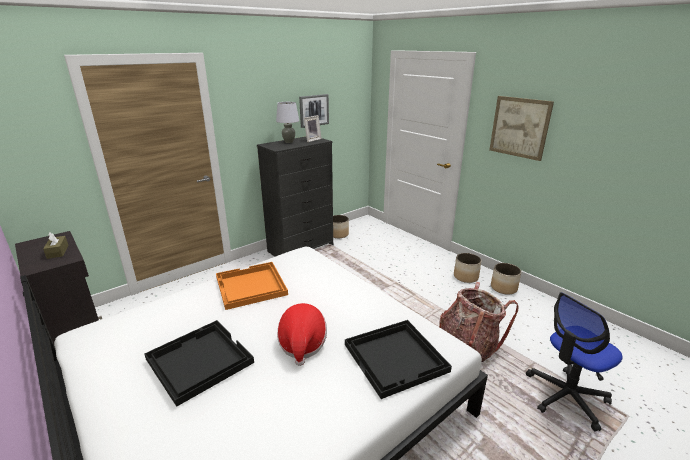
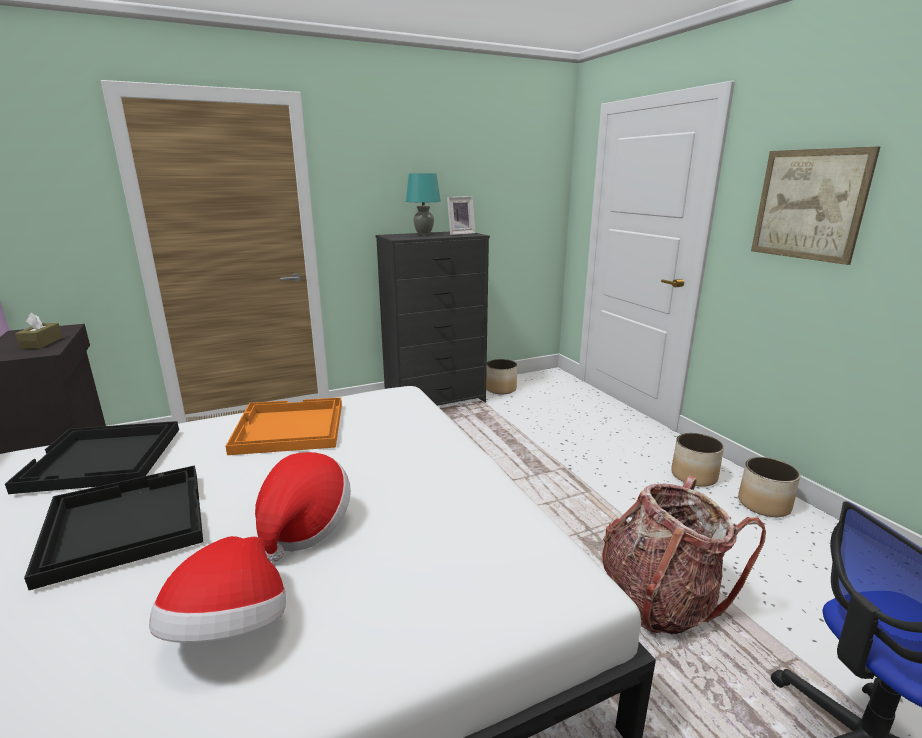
camera: 15 degrees right, 5 degrees down
grey table lamp [276,102,299,143] -> turquoise table lamp [406,173,441,235]
picture [299,94,329,128] -> none
black tray [345,320,452,399] -> black tray moved to [5,421,179,494]
none -> hat [149,536,286,643]

